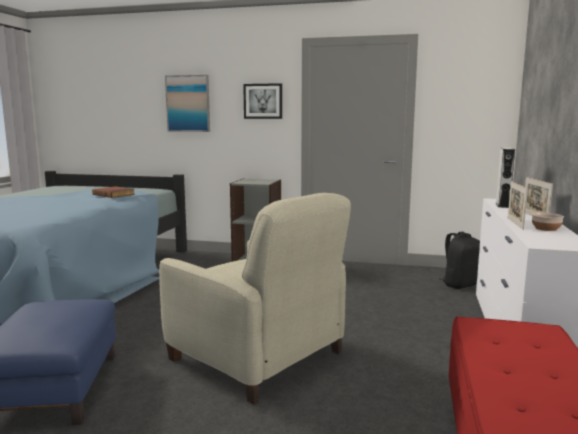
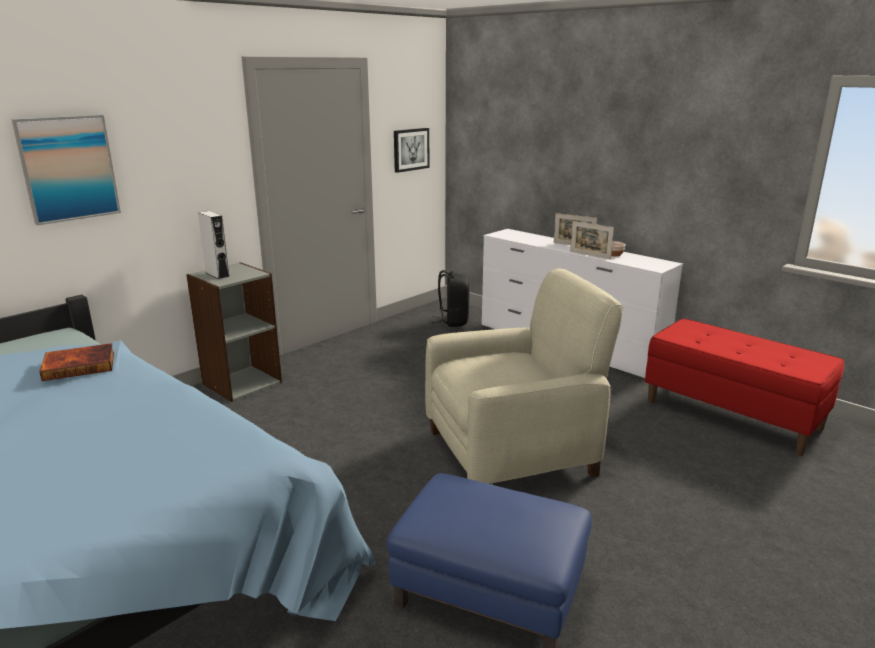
camera: 60 degrees left, 10 degrees up
picture [243,83,282,119] -> picture moved to [394,128,430,173]
grey speaker [496,148,515,208] -> grey speaker moved to [198,211,229,279]

